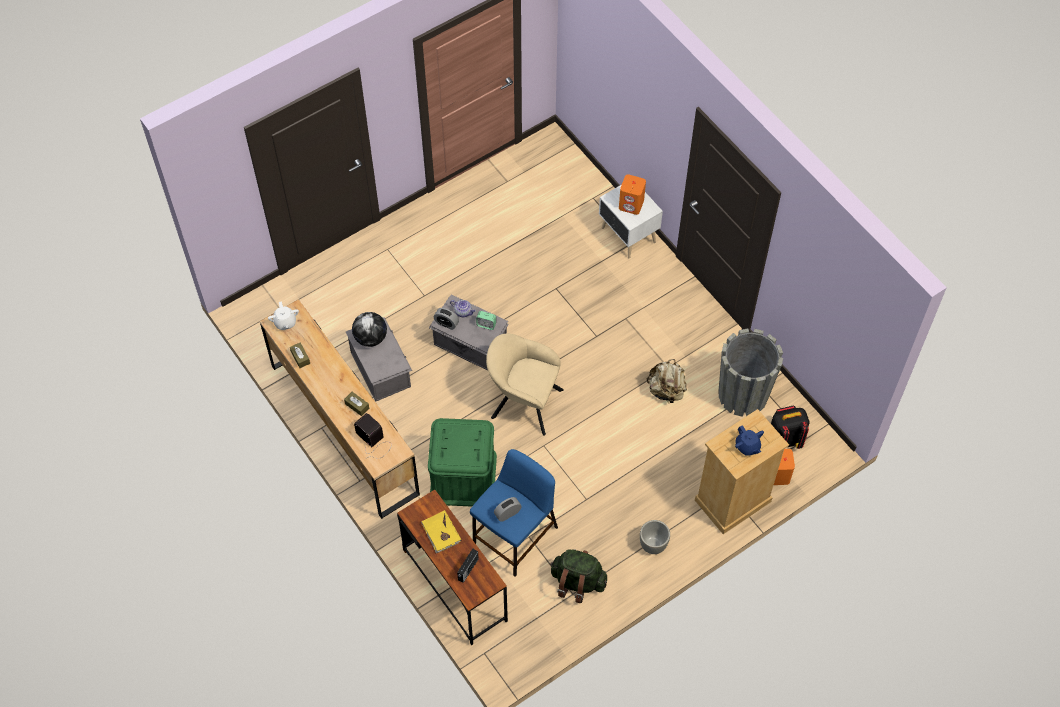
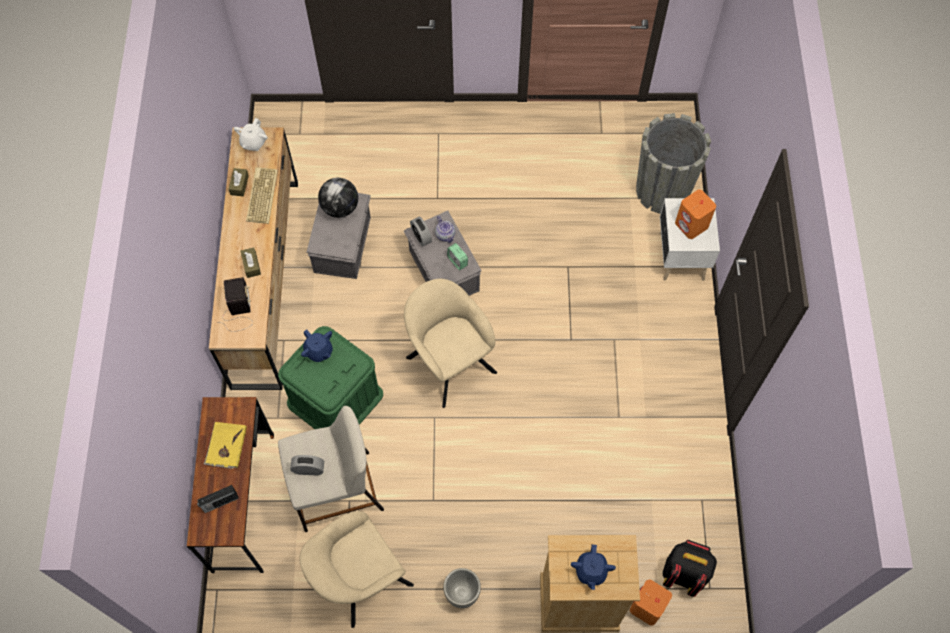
camera: 35 degrees right, 5 degrees up
blue stool [470,449,558,576] -> beige stool [278,406,384,532]
green backpack [550,549,607,603] -> beige armchair [299,511,414,628]
beige backpack [647,359,687,403] -> none
grey planter [718,328,783,417] -> grey planter moved to [636,113,711,214]
none -> keyboard [246,167,278,224]
none -> blue teapot [301,330,333,362]

